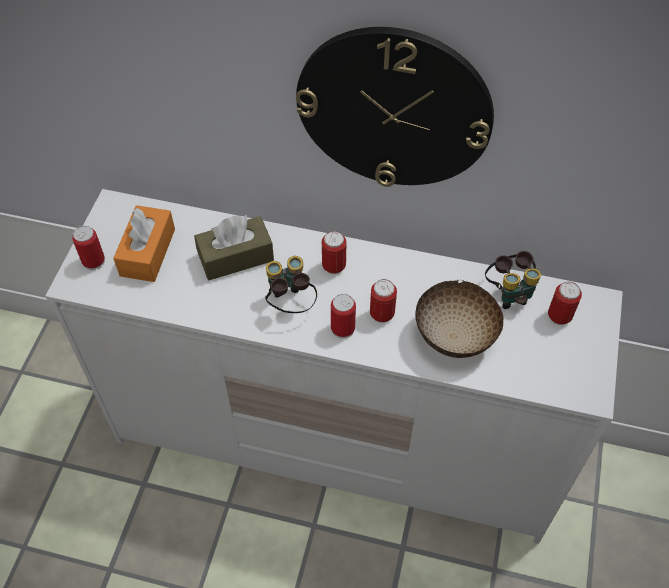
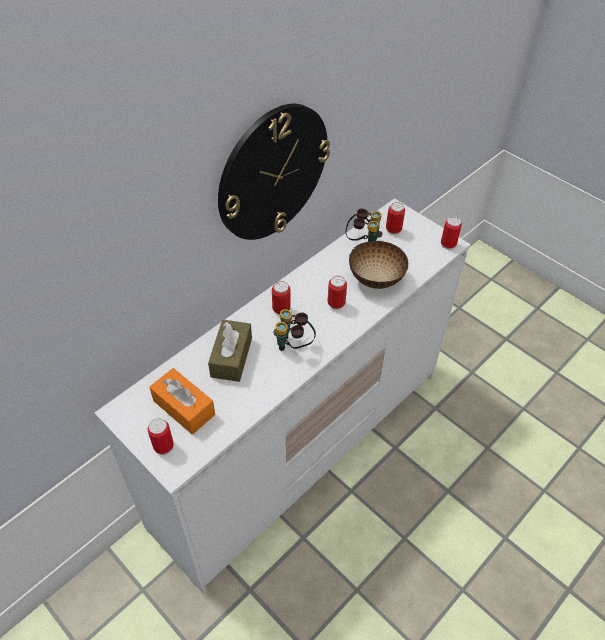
camera: 60 degrees left, 5 degrees down
can [331,294,356,339] -> can moved to [441,216,462,250]

